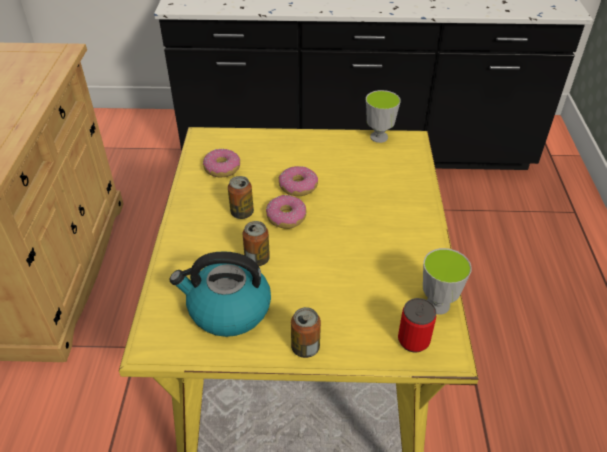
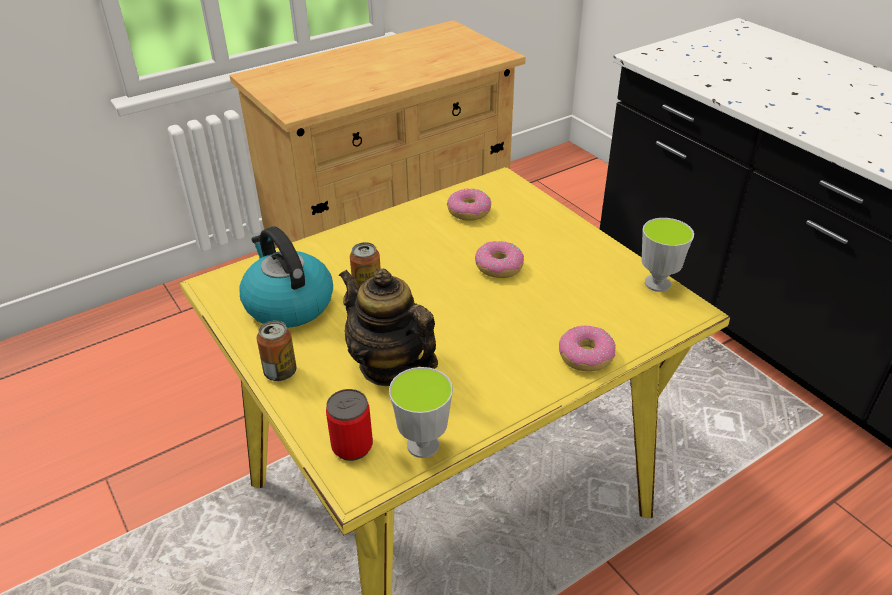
camera: 55 degrees right, 5 degrees down
can [228,176,254,219] -> none
donut [266,195,307,229] -> donut moved to [559,325,616,371]
none -> teapot [338,269,438,386]

